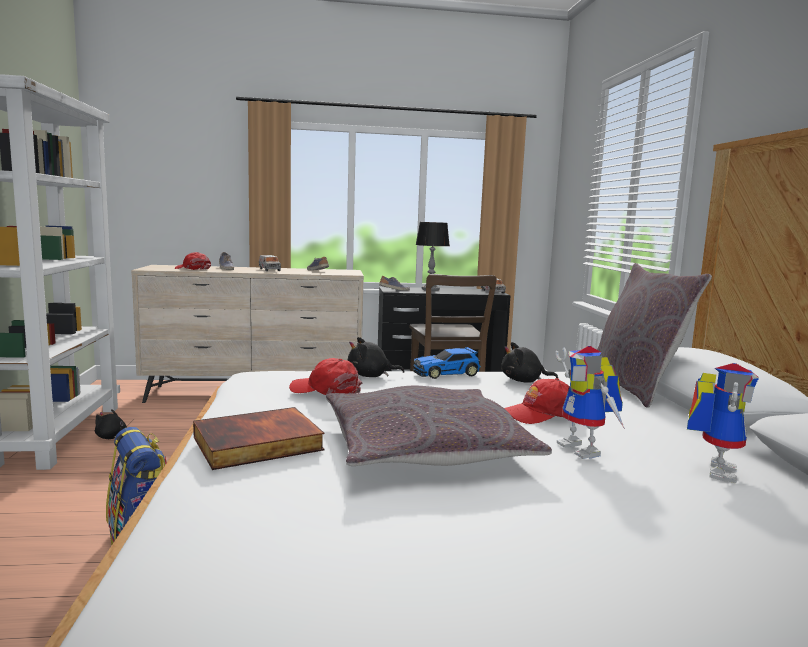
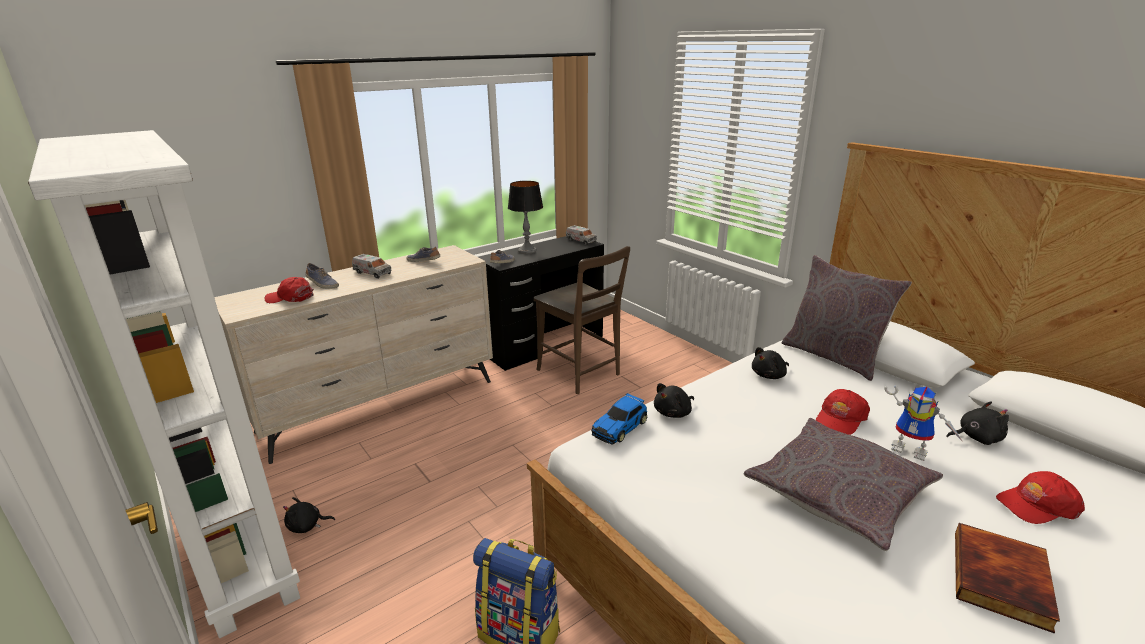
camera: 30 degrees left, 15 degrees up
book [193,407,325,470] -> book moved to [955,523,1060,634]
red cap [289,358,362,395] -> red cap moved to [996,471,1085,524]
toy car [413,347,481,379] -> toy car moved to [591,393,647,445]
toy robot [687,363,759,484] -> black plush toy [946,401,1009,445]

